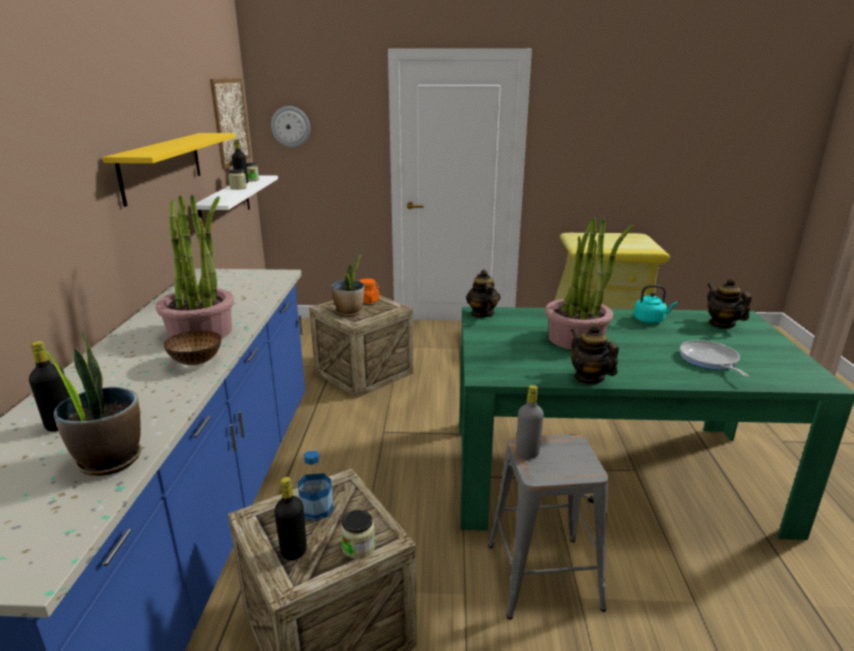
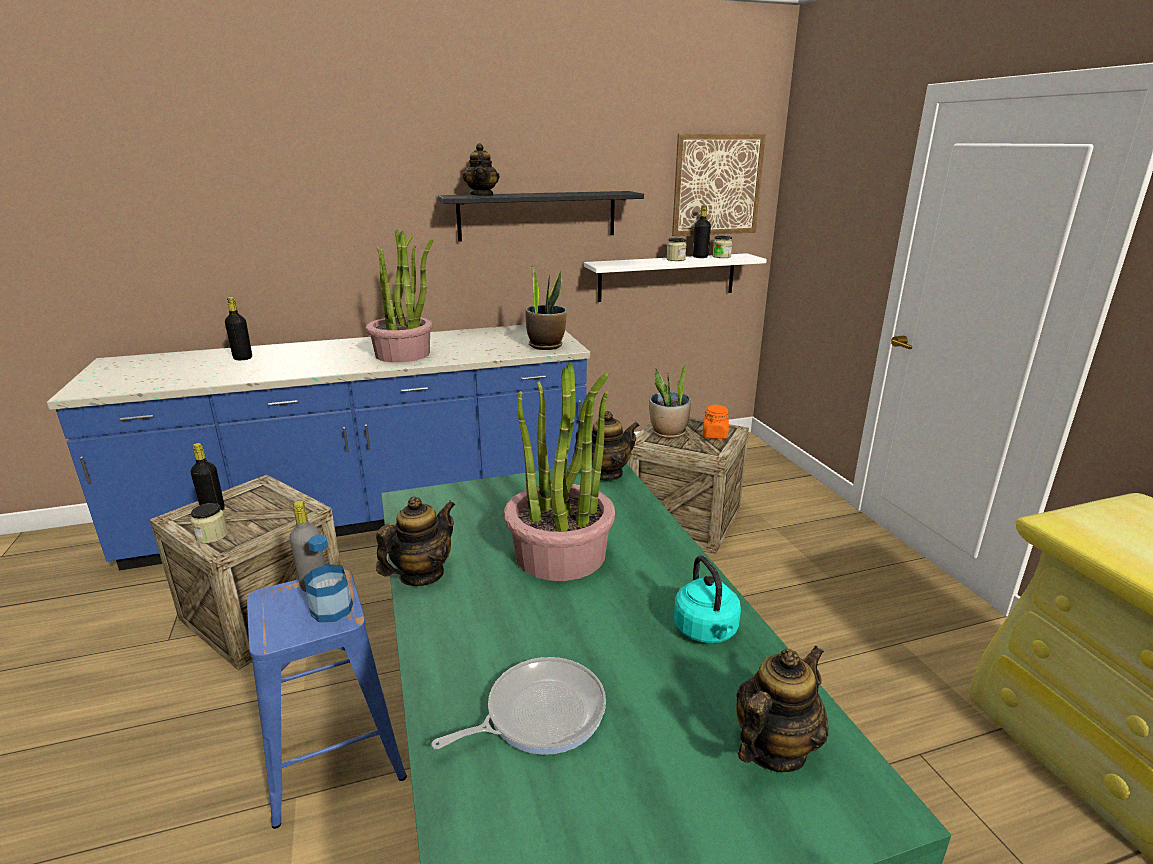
camera: 70 degrees right, 0 degrees up
potted plant [37,332,141,476] -> potted plant moved to [526,266,567,350]
yellow shelf [103,133,236,207] -> black shelf [438,191,644,242]
bowl [164,330,222,365] -> none
wall clock [271,106,310,147] -> none
bottle [298,450,333,521] -> bottle moved to [304,535,353,622]
grey stool [488,434,609,620] -> blue stool [247,569,407,829]
none -> teapot [463,143,499,196]

